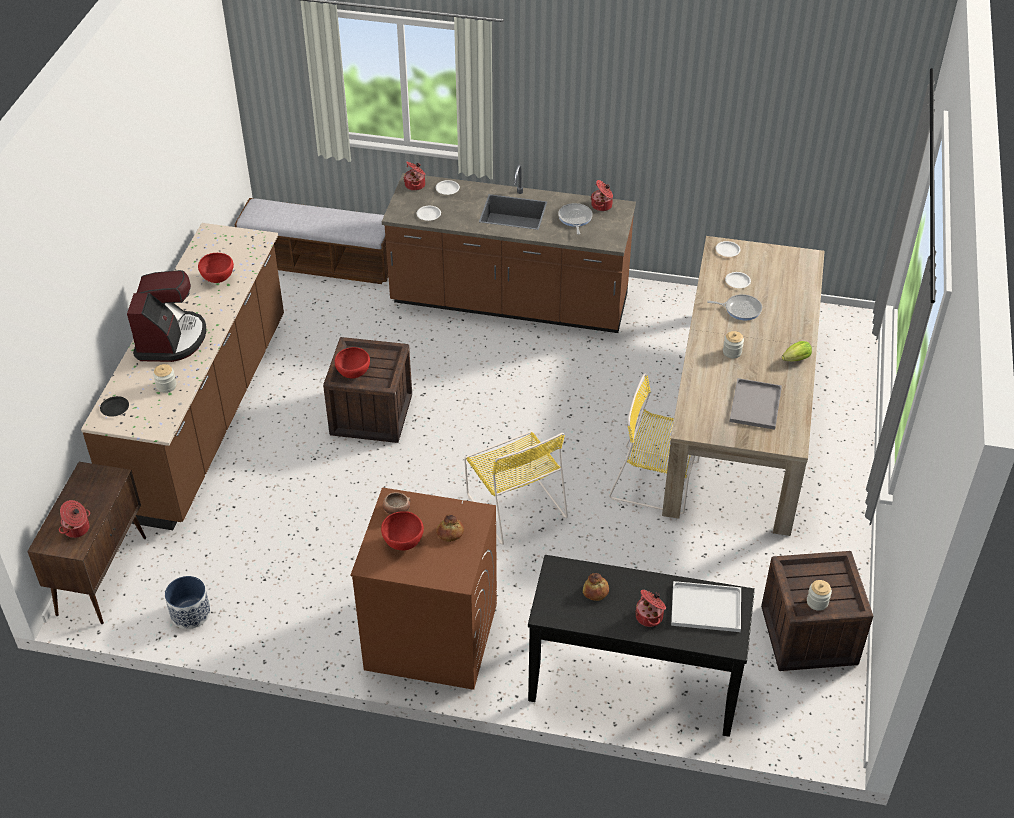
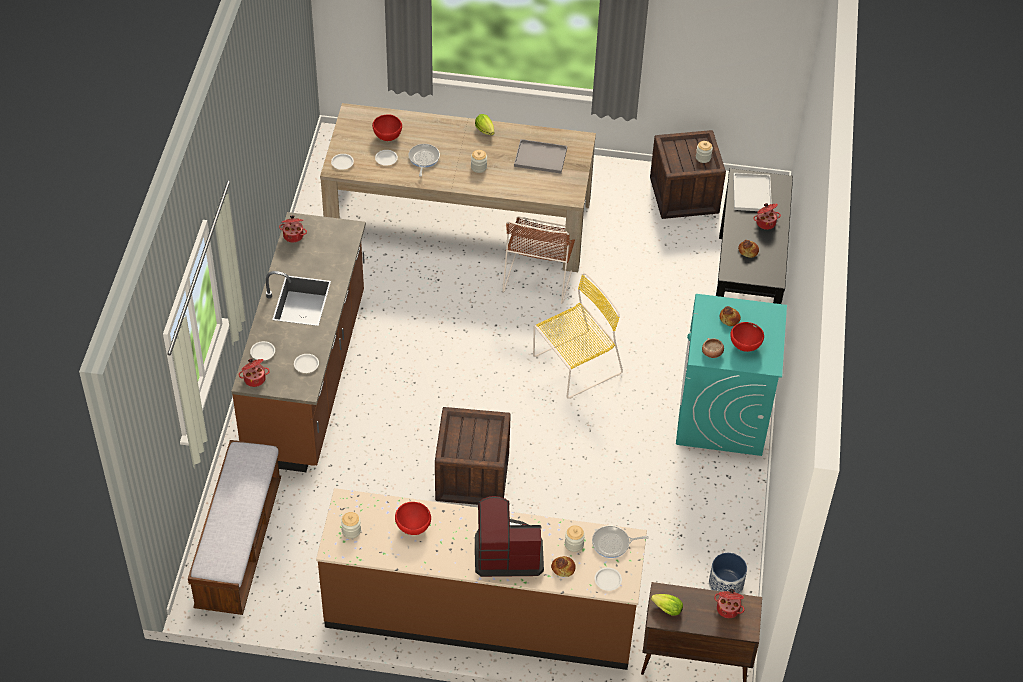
camera: 95 degrees left, 5 degrees up
black plate [100,396,129,416] -> white plate [595,567,622,591]
red bowl [335,347,370,379] -> red bowl moved to [372,114,402,141]
brown washing machine [351,487,497,690] -> turquoise washing machine [676,294,787,456]
frying pan [558,203,593,235] -> frying pan moved to [592,525,649,558]
yellow chair [609,373,700,514] -> brown chair [502,216,575,304]
none -> jar [341,512,361,539]
none -> bread [551,556,576,577]
none -> lettuce [651,594,683,615]

